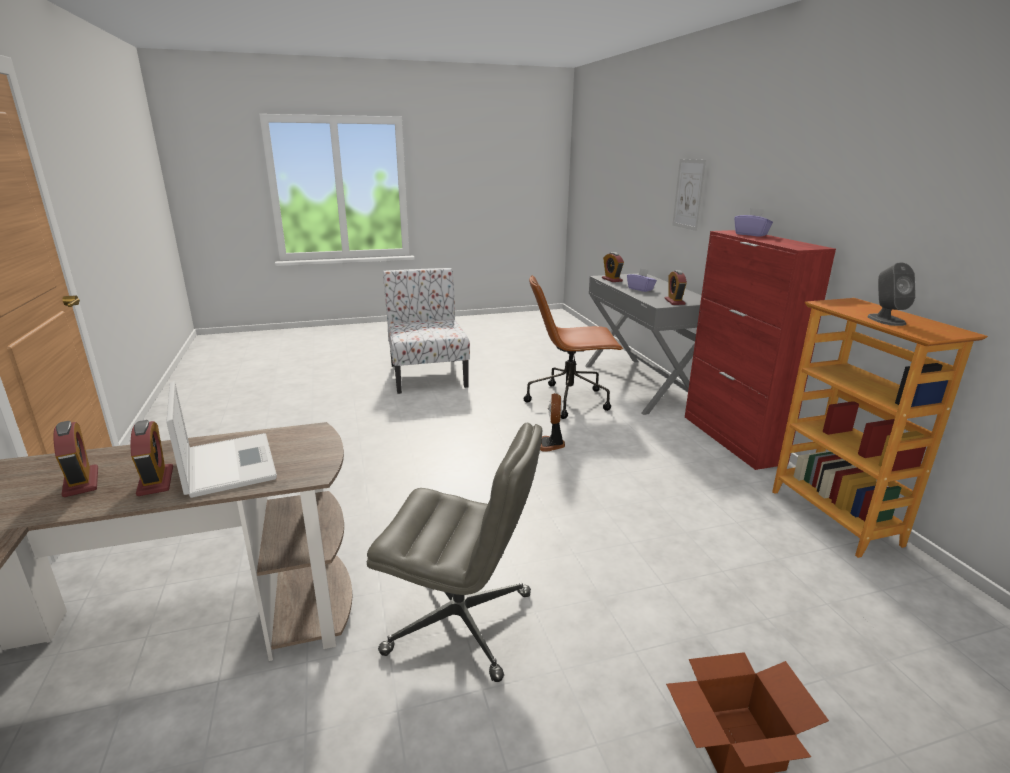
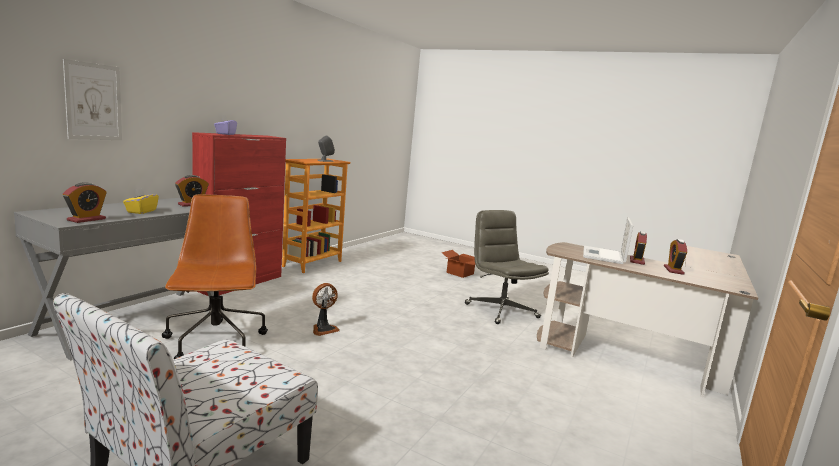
camera: 135 degrees left, 10 degrees down
brown office chair [524,275,623,419] -> brown office chair turned 150 degrees counterclockwise [162,194,268,359]
purple tissue box [627,268,657,292] -> yellow tissue box [123,188,159,214]

